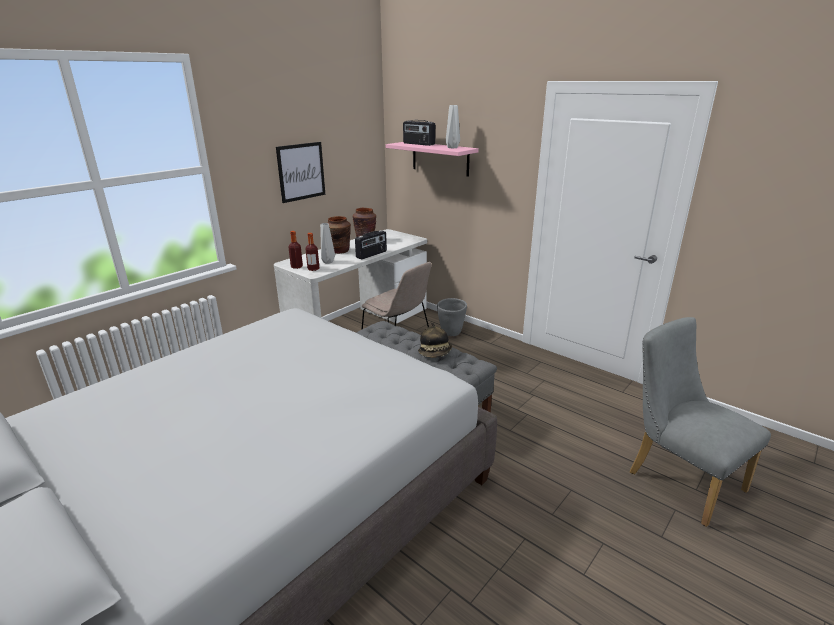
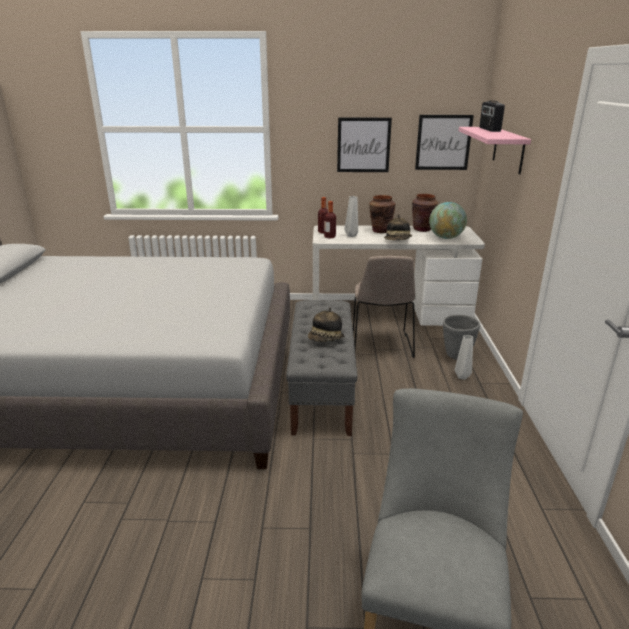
camera: 50 degrees right, 0 degrees up
radio [355,230,387,259] -> hat [384,214,413,240]
grey vase [446,105,460,148] -> grey vase moved to [455,335,473,380]
none -> picture [415,115,474,170]
none -> globe [429,202,467,239]

